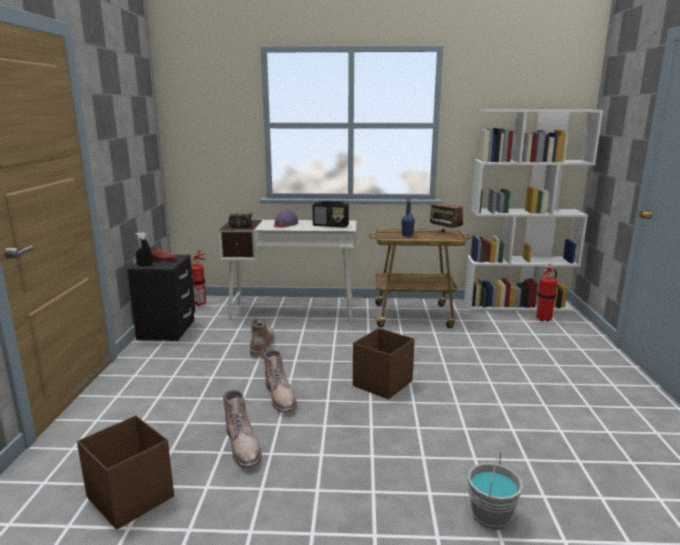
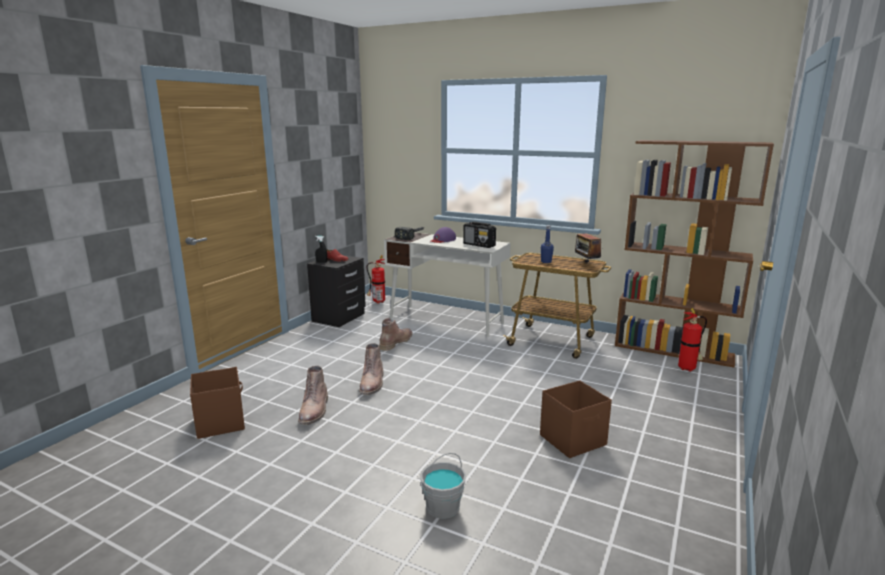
camera: 25 degrees right, 0 degrees up
brown storage box [353,328,414,399] -> brown storage box moved to [540,380,612,458]
white bookcase [464,110,603,312] -> brown bookcase [615,140,774,368]

